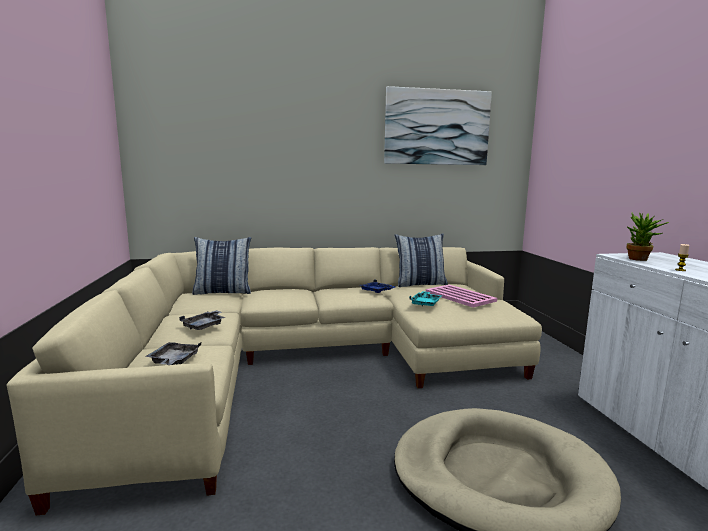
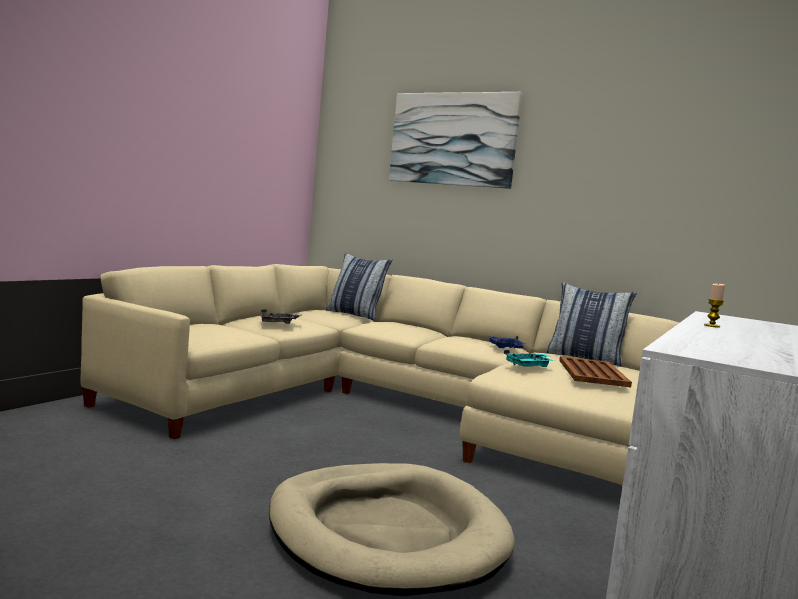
camera: 40 degrees right, 5 degrees down
grey tray [145,342,201,365] -> none
picture [384,86,492,165] -> picture moved to [389,92,522,189]
pink tray [426,285,497,308] -> brown tray [559,356,632,387]
potted plant [627,212,669,261] -> none

